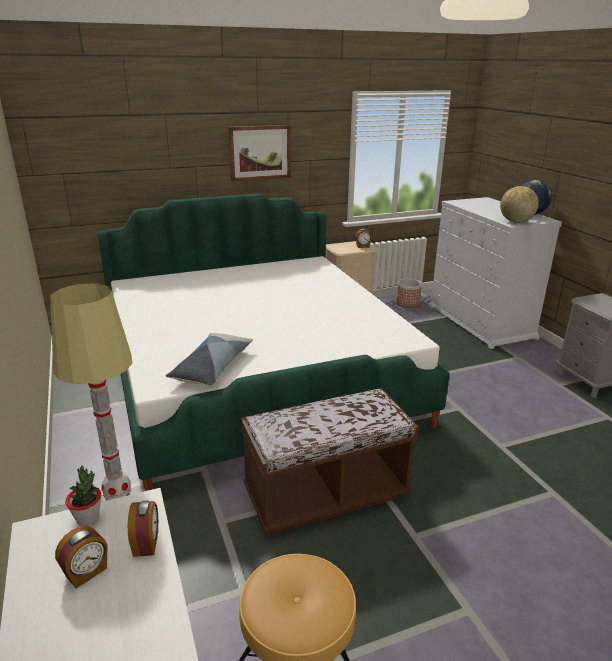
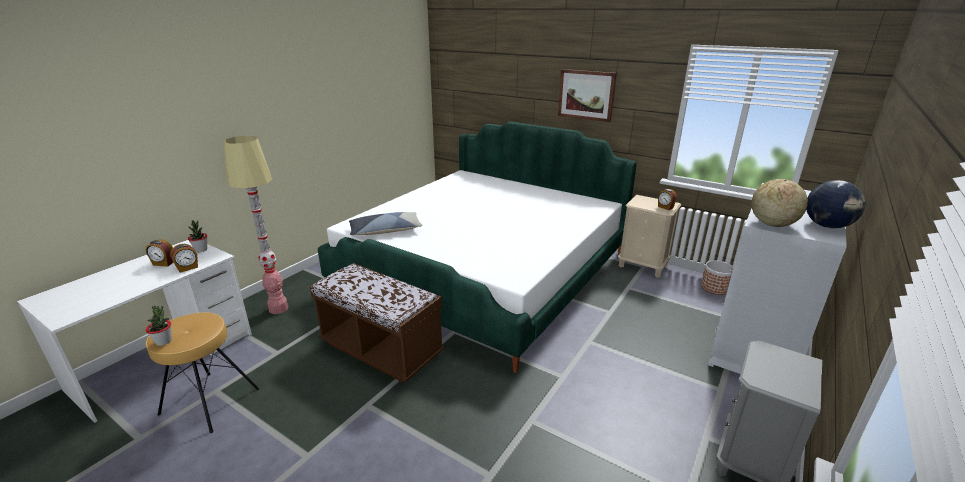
camera: 55 degrees right, 0 degrees up
none -> potted plant [146,305,172,346]

